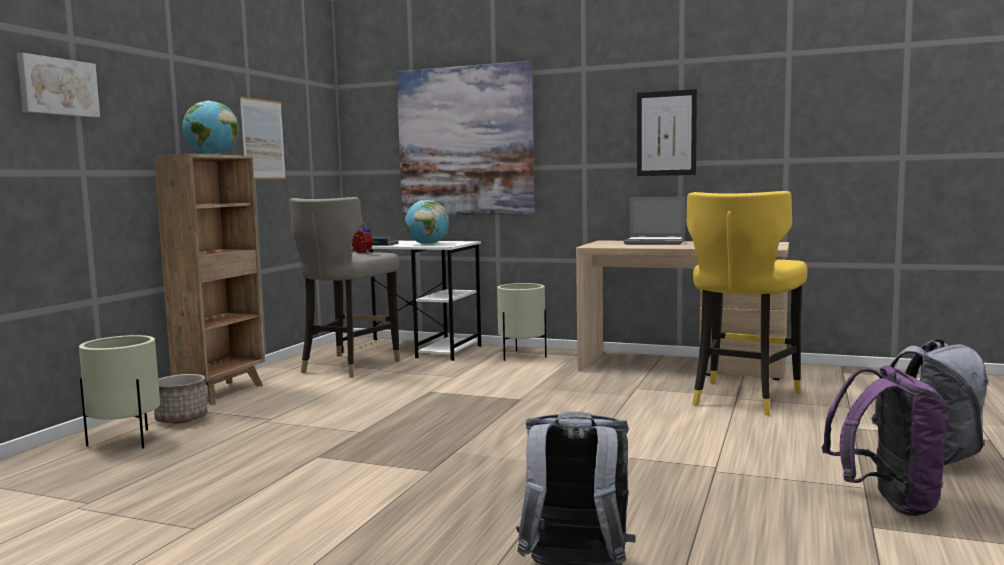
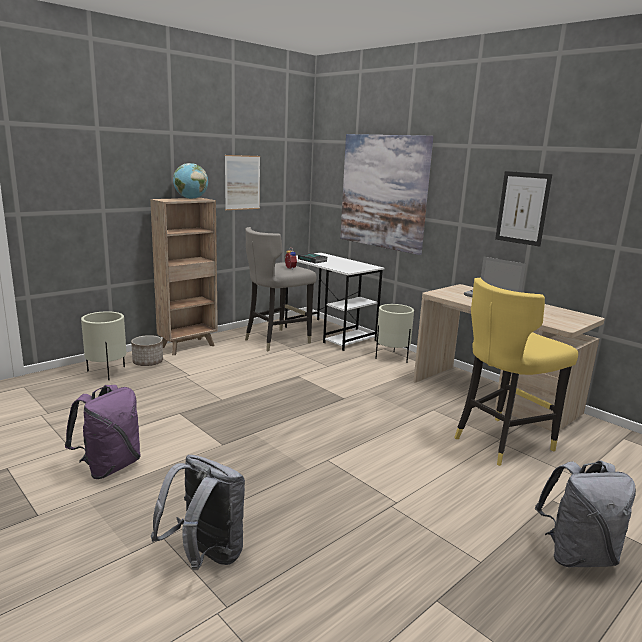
camera: 25 degrees right, 10 degrees up
picture [17,53,100,118] -> none
globe [405,200,449,245] -> none
purple backpack [822,365,949,516] -> purple backpack moved to [65,385,141,479]

